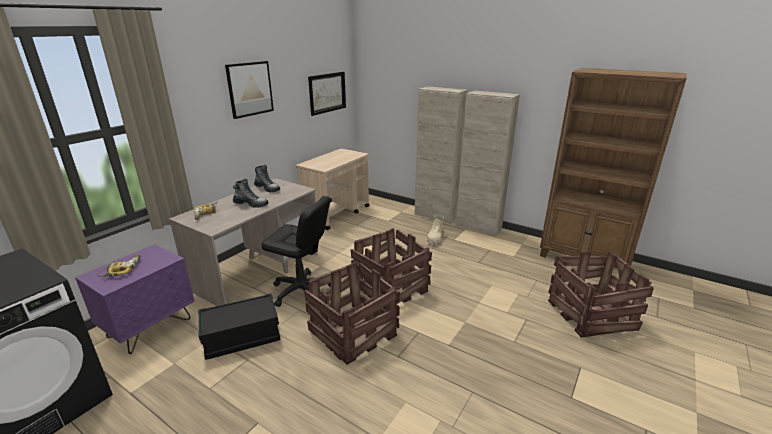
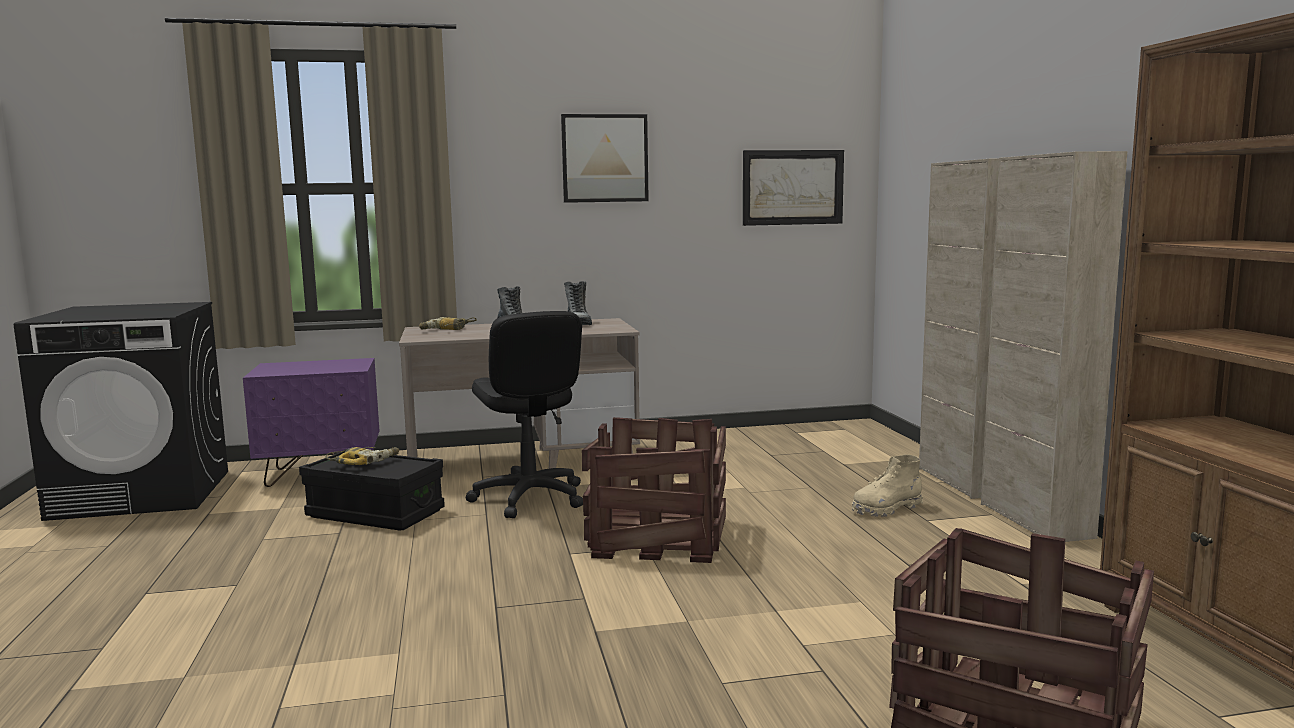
camera: 45 degrees right, 15 degrees down
power drill [98,254,141,277] -> power drill moved to [325,447,399,465]
beige cart [296,148,369,230] -> none
crate [304,262,400,365] -> none

